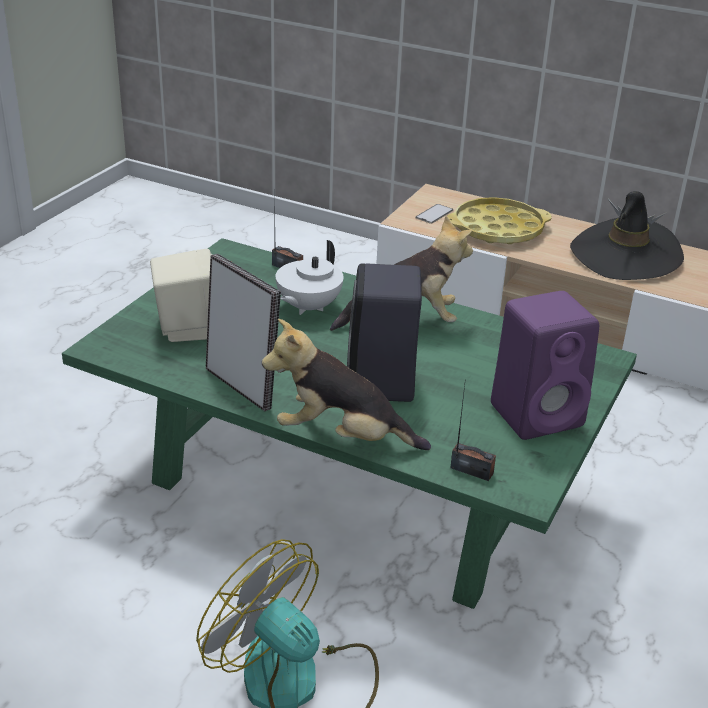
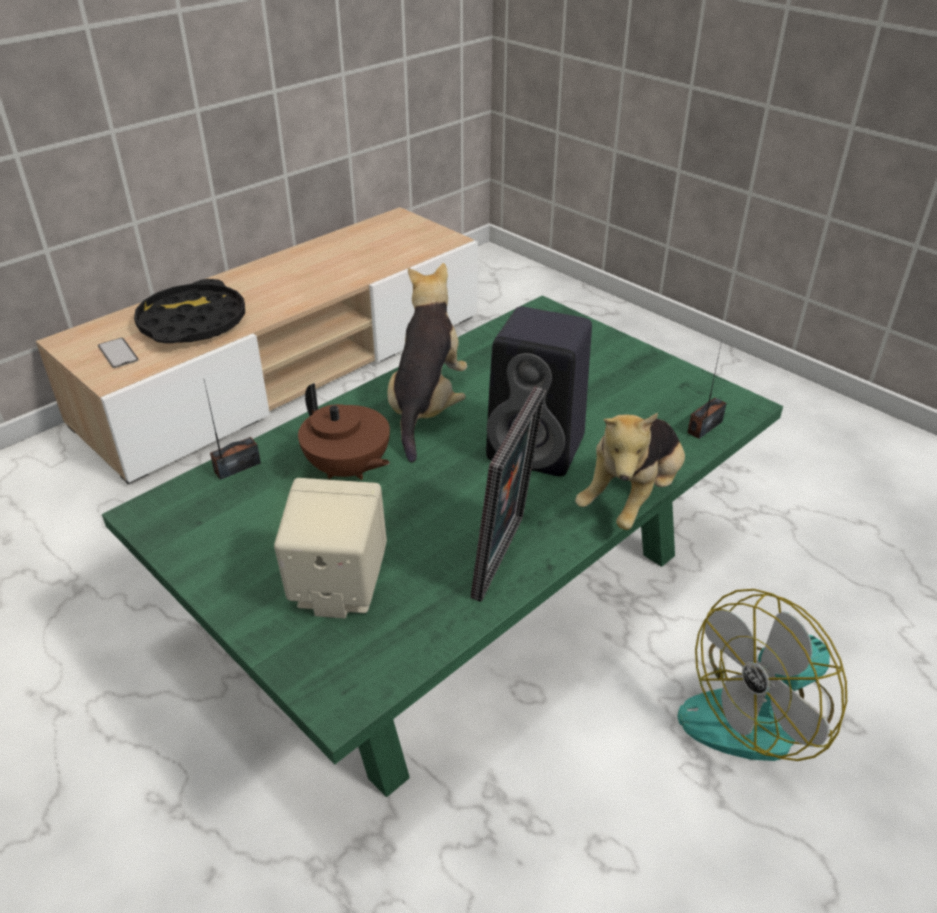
camera: 70 degrees left, 5 degrees up
picture frame [206,254,281,411] -> picture frame turned 135 degrees clockwise [471,386,546,602]
white teapot [276,240,344,315] -> brown teapot [298,383,390,480]
yellow tray [447,197,552,244] -> black tray [134,279,245,343]
purple speaker [491,291,599,440] -> none
black hat [570,191,684,280] -> none

